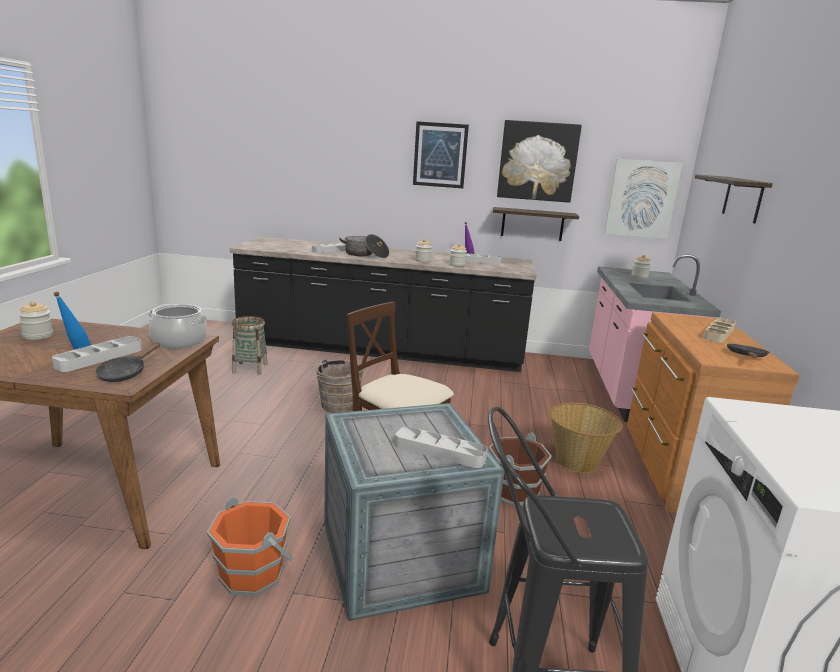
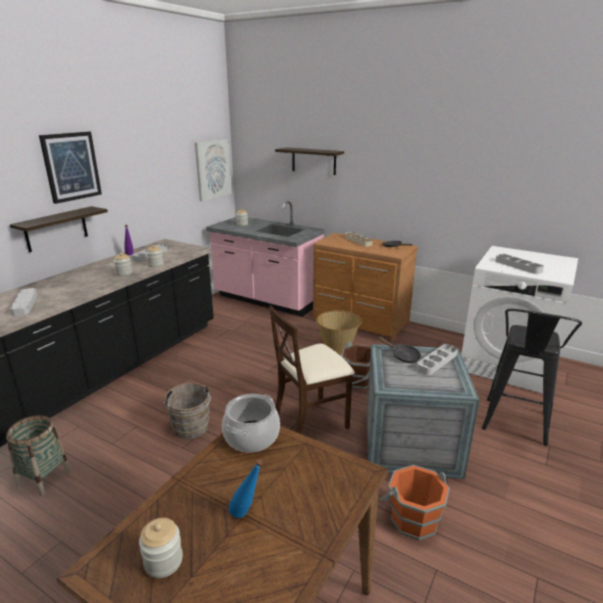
camera: 65 degrees left, 5 degrees up
grey tray [52,336,142,372] -> grey tray moved to [495,254,544,274]
black frying pan [95,342,160,382] -> black frying pan moved to [378,336,421,363]
cooking pot [339,234,389,258] -> none
shelf [493,207,579,241] -> shelf moved to [10,206,108,252]
picture [497,120,582,203] -> none

